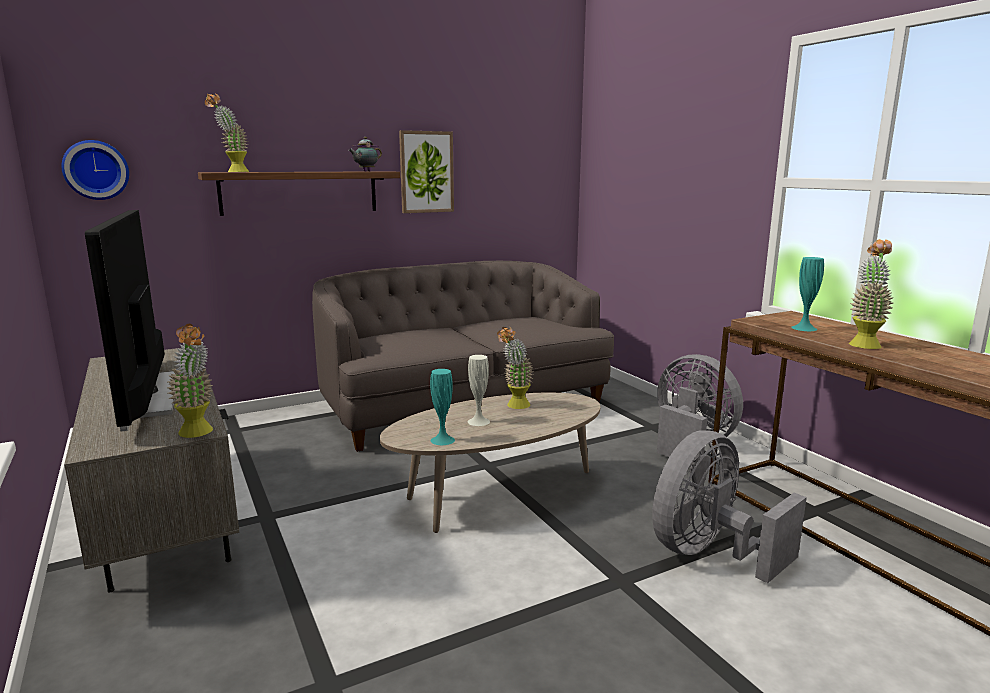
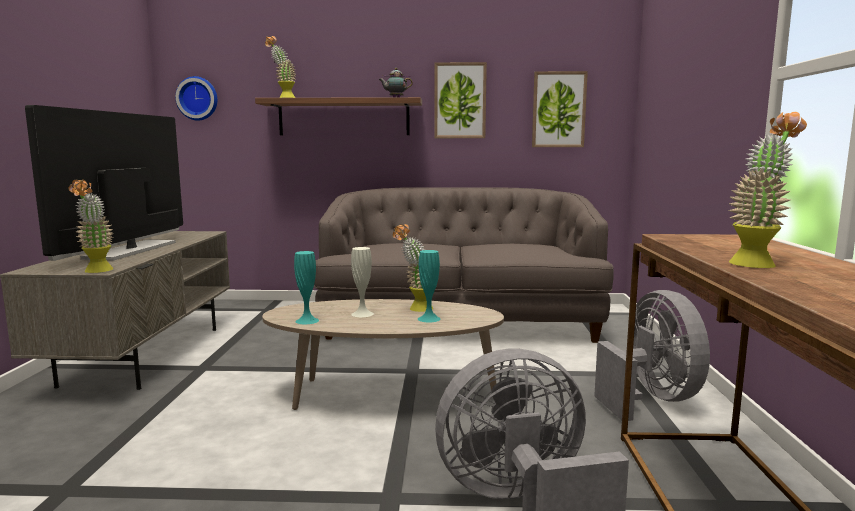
camera: 30 degrees right, 5 degrees down
turquoise vase [791,257,824,331] -> turquoise vase moved to [418,250,441,322]
none -> picture [532,71,588,147]

